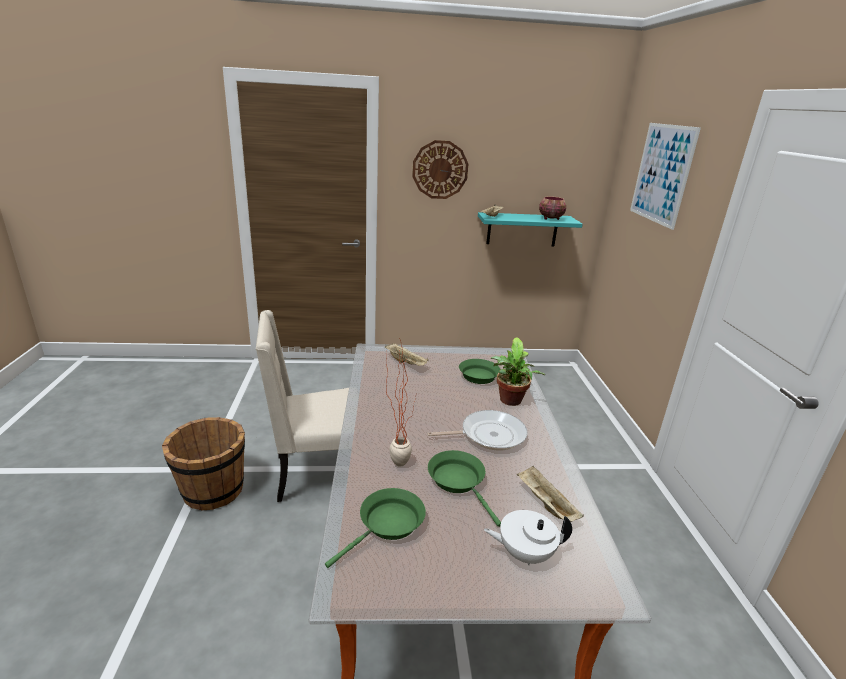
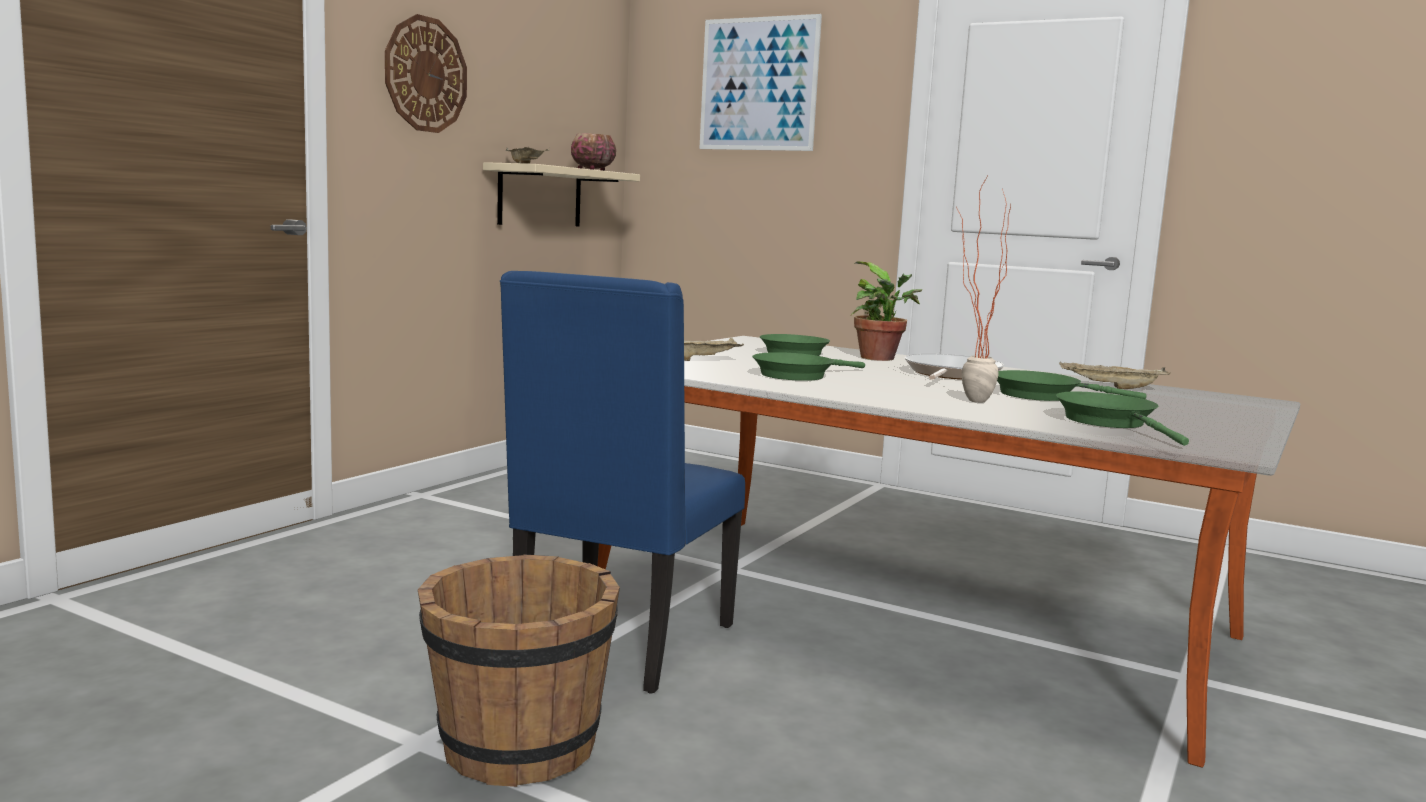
camera: 55 degrees left, 15 degrees down
beige chair [256,310,349,502] -> blue chair [500,271,745,694]
turquoise shelf [478,212,583,246] -> beige shelf [483,162,640,226]
white teapot [484,510,572,565] -> none
none -> green frying pan [752,352,865,381]

